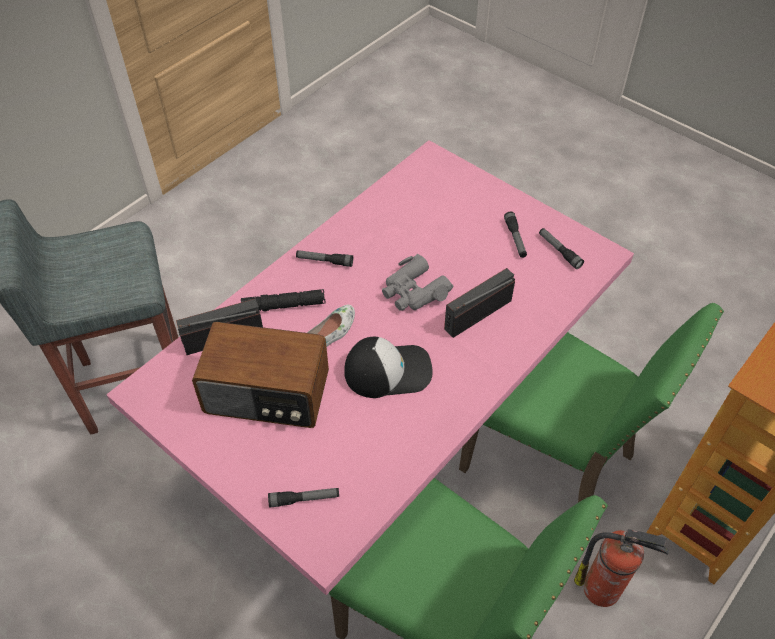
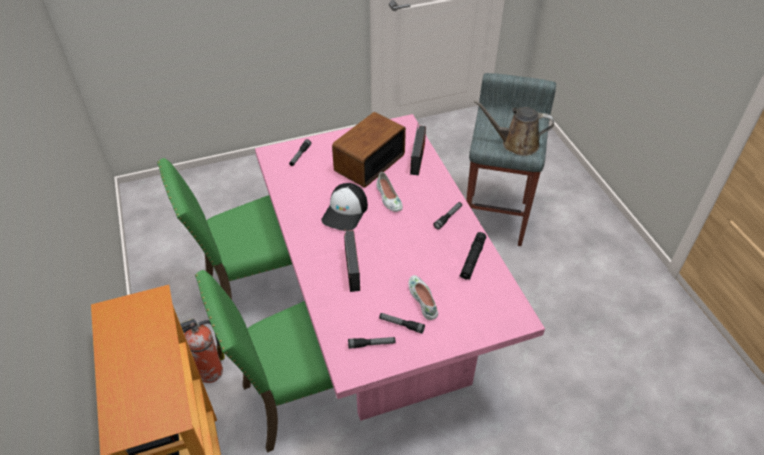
camera: 120 degrees right, 5 degrees down
black flashlight [241,289,326,311] -> black flashlight moved to [460,232,486,280]
grey binoculars [382,254,453,311] -> none
none -> white shoe [408,275,438,320]
none -> brown watering can [474,100,554,156]

